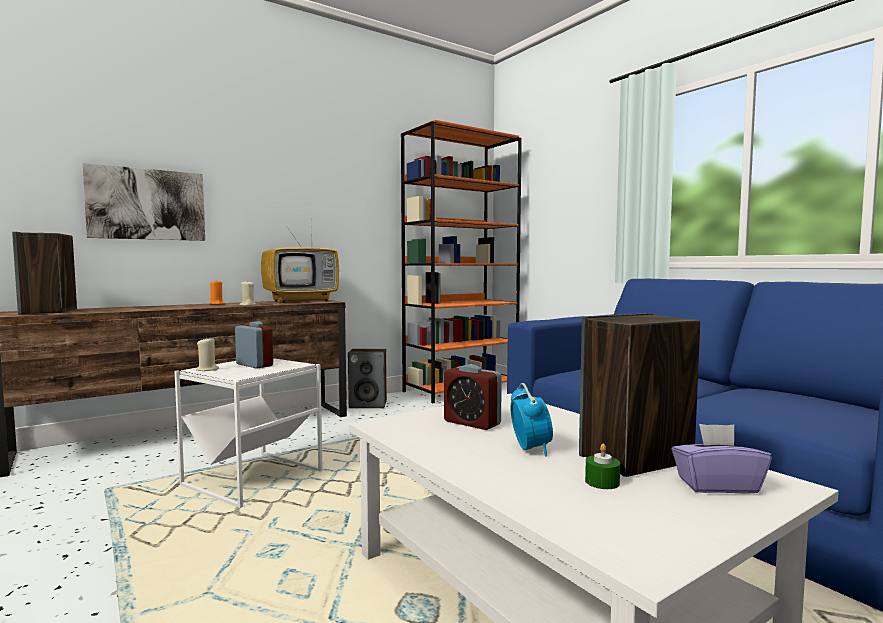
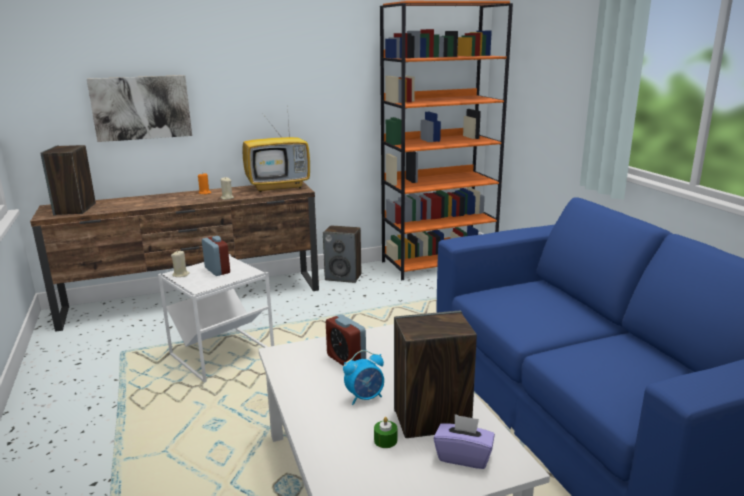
camera: 15 degrees right, 15 degrees up
alarm clock [510,383,553,457] -> alarm clock turned 60 degrees clockwise [343,350,384,405]

